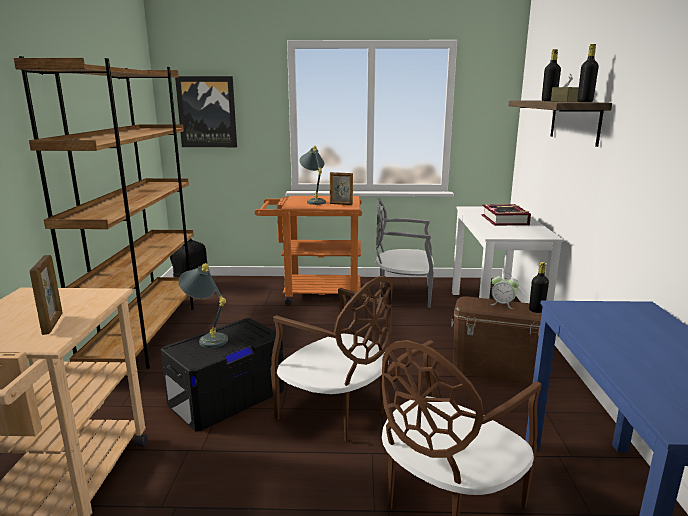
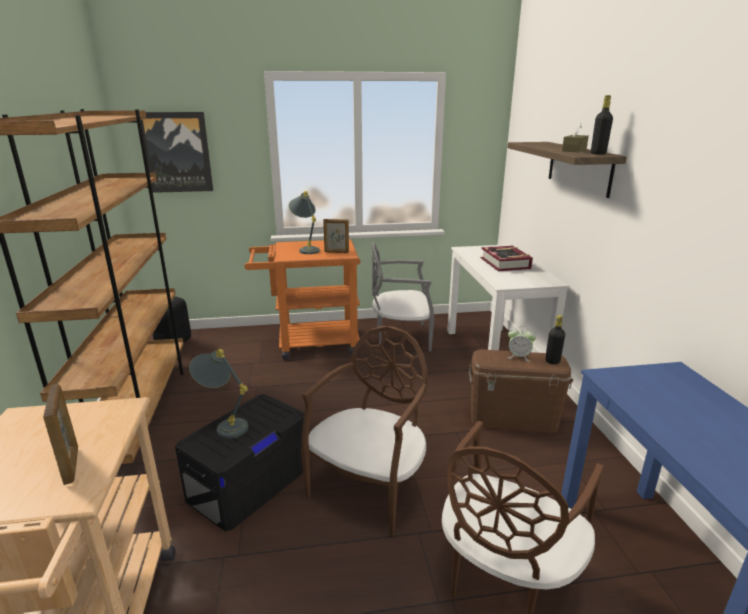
camera: 10 degrees left, 5 degrees up
brown chair [271,276,393,442] -> brown chair turned 90 degrees counterclockwise [301,326,428,537]
black bottle [542,49,561,101] -> none

